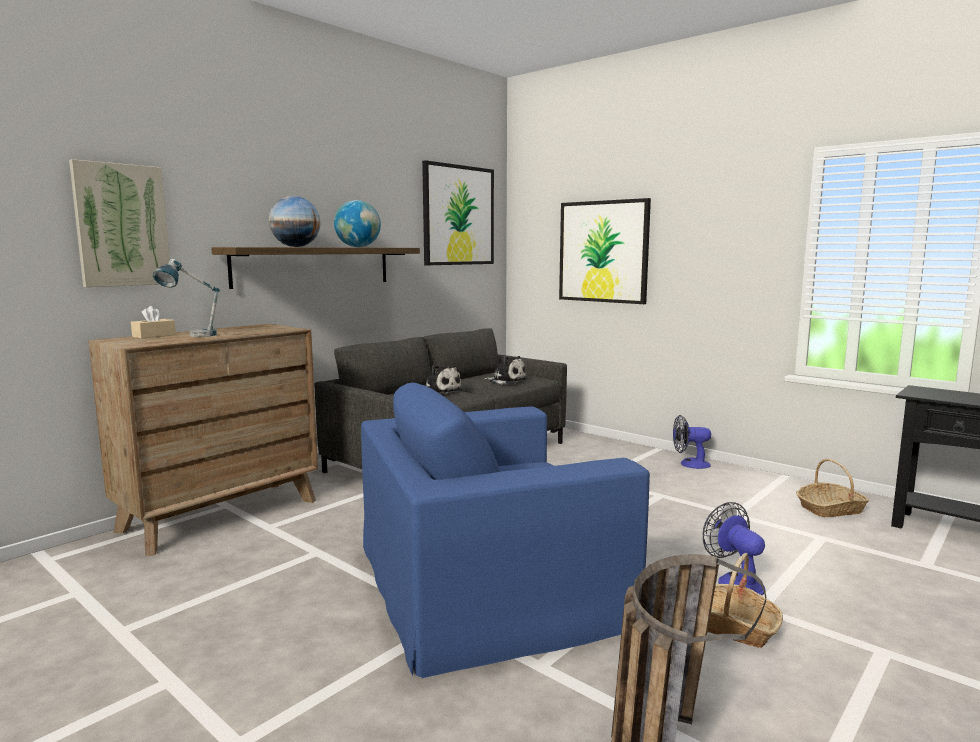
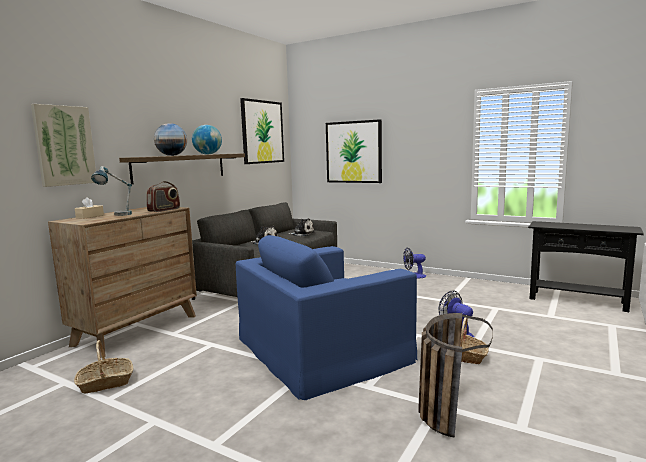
camera: 10 degrees left, 0 degrees up
basket [796,459,869,517] -> basket moved to [74,340,133,394]
none -> radio [146,181,180,212]

